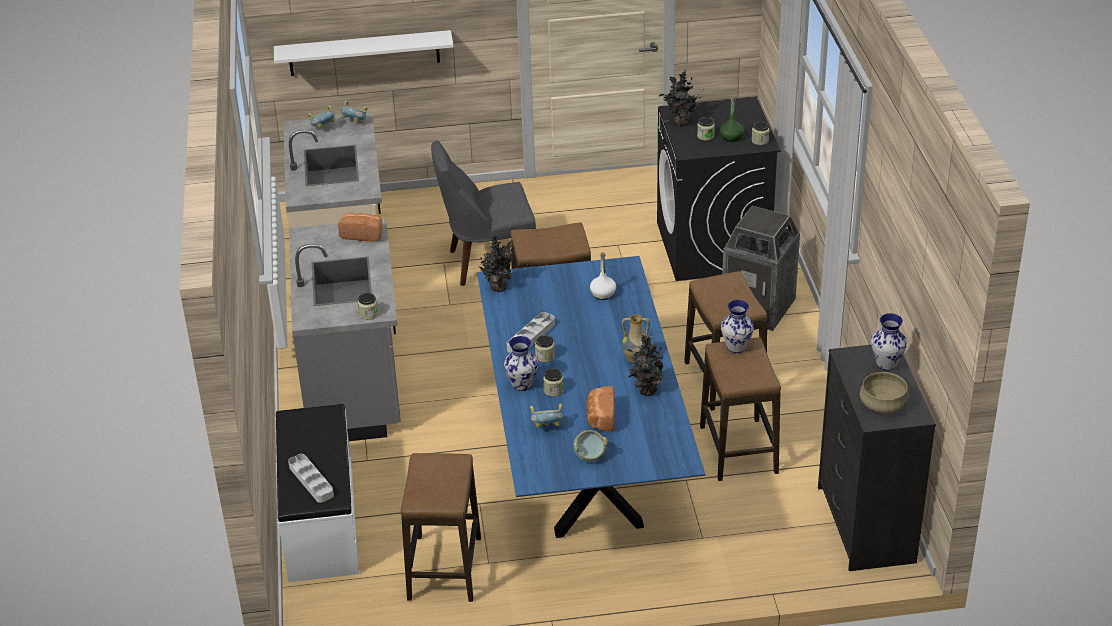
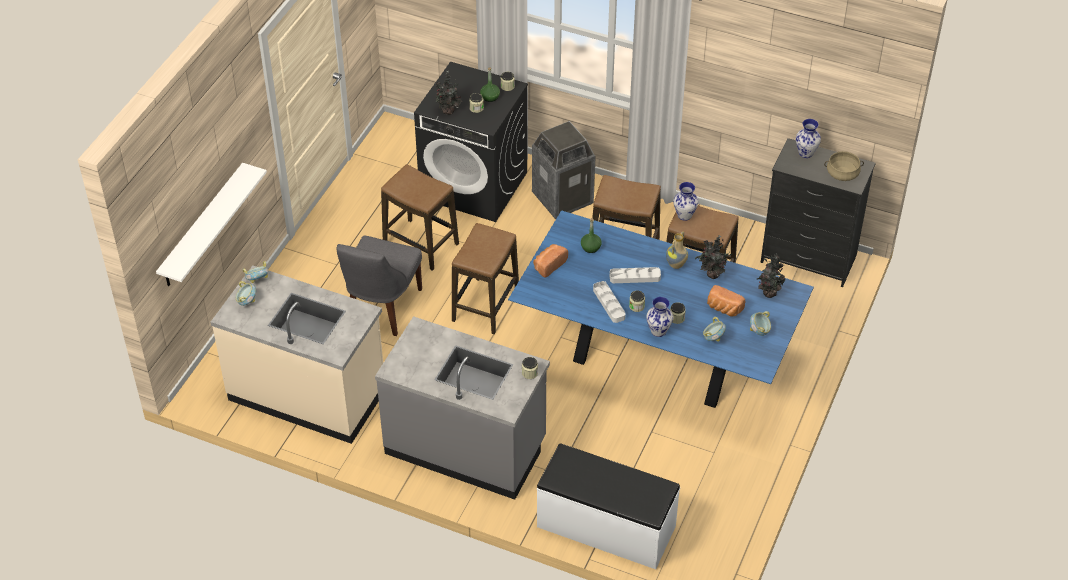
camera: 60 degrees left, 10 degrees up
grey tray [288,454,334,503] -> grey tray moved to [610,267,661,283]
bread [338,213,383,242] -> bread moved to [533,244,568,278]
stool [400,453,481,602] -> stool moved to [381,164,459,271]
potted plant [478,233,515,292] -> potted plant moved to [757,254,785,298]
white bottle [590,252,616,300] -> green bottle [581,218,602,253]

